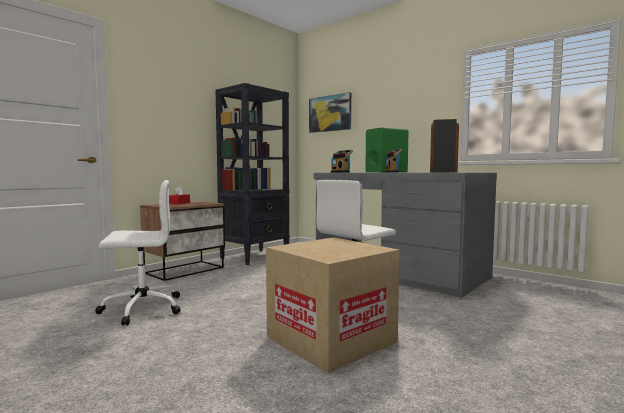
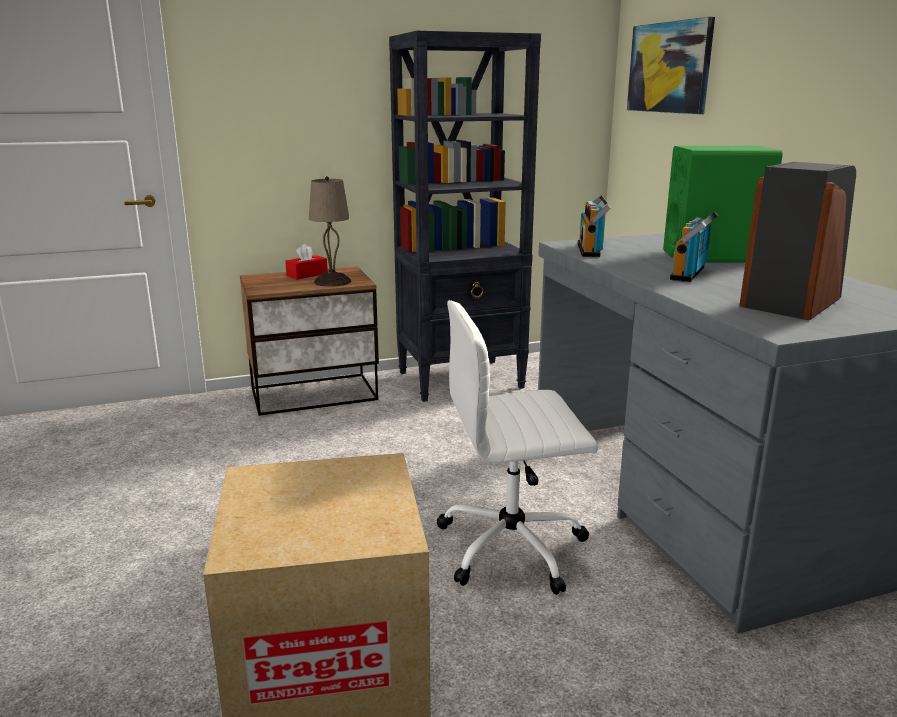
camera: 30 degrees right, 15 degrees up
white office chair [95,180,181,326] -> none
none -> beige table lamp [309,176,351,287]

